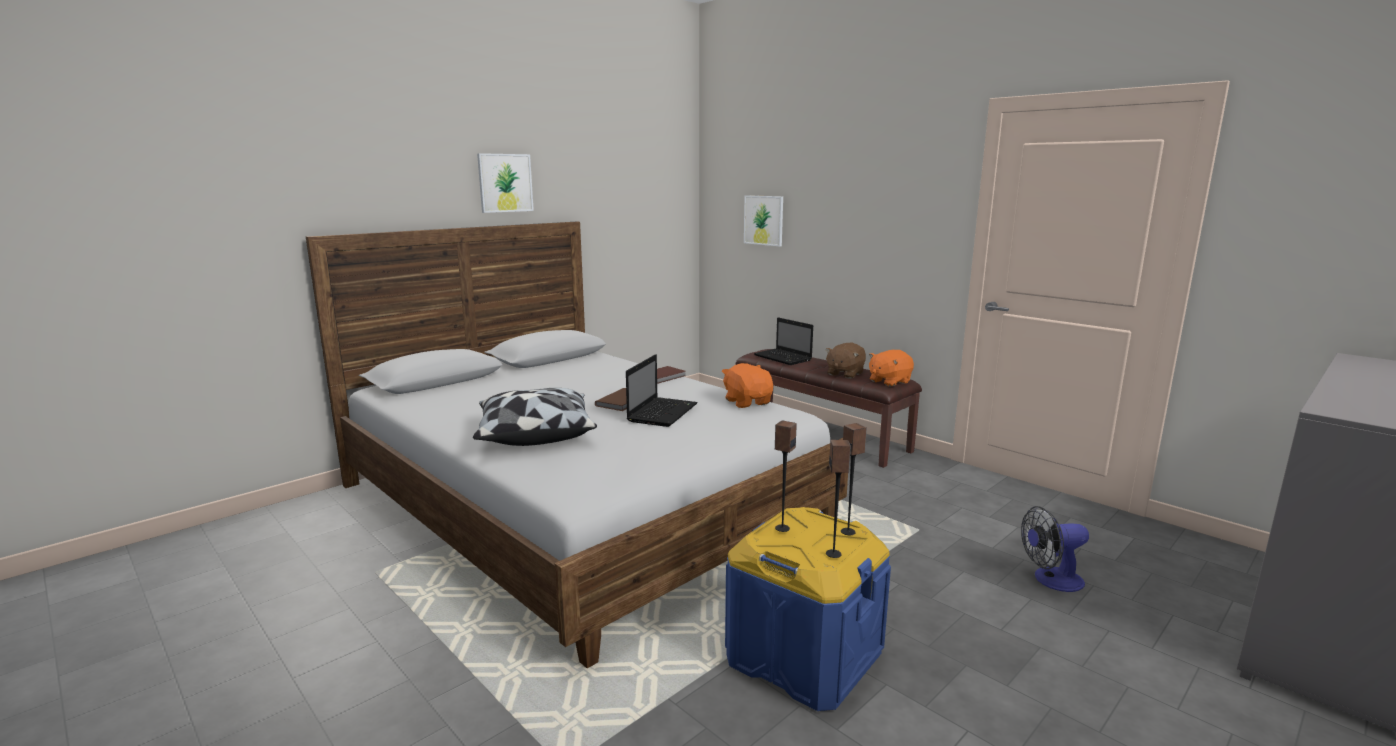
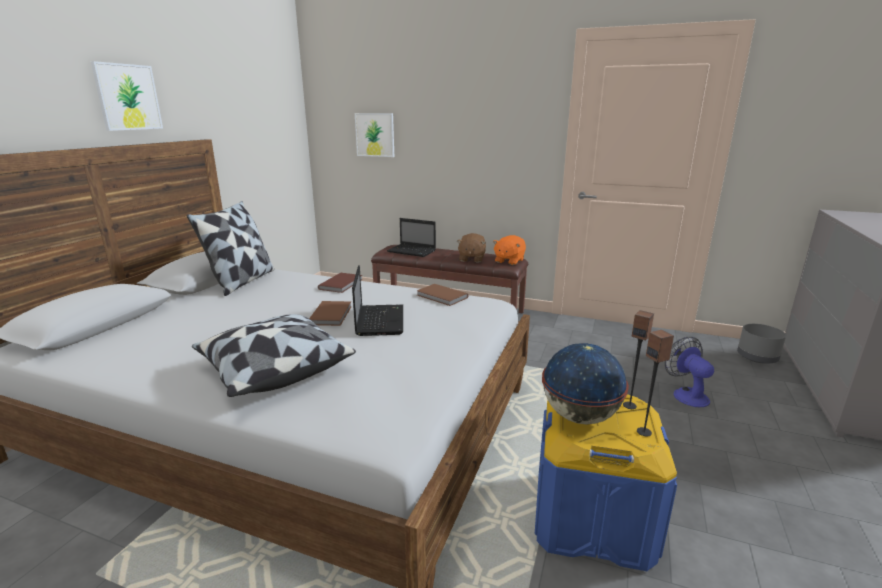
camera: 25 degrees left, 5 degrees up
orange plush toy [722,363,773,408] -> brown book [417,284,468,306]
speaker [775,420,797,532] -> globe [542,343,629,425]
fan [1021,506,1089,592] -> fan turned 105 degrees clockwise [665,337,714,407]
none -> pillow [187,201,274,296]
none -> grey planter [737,324,786,363]

